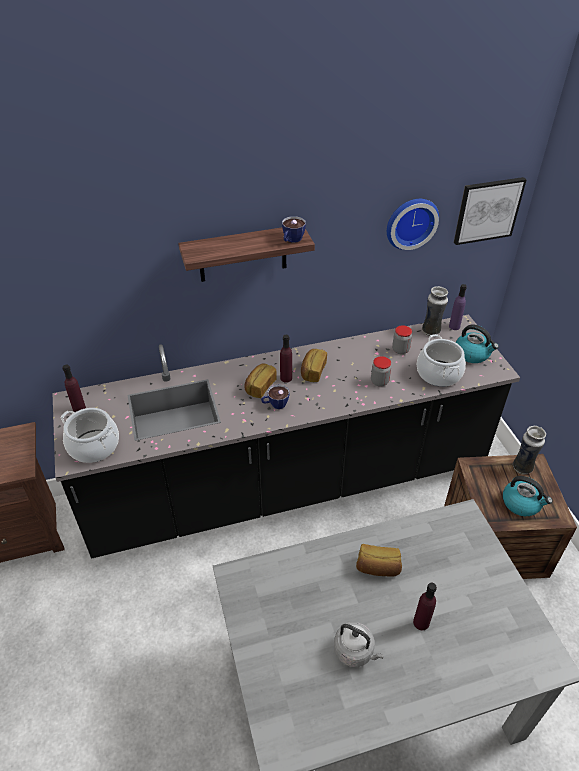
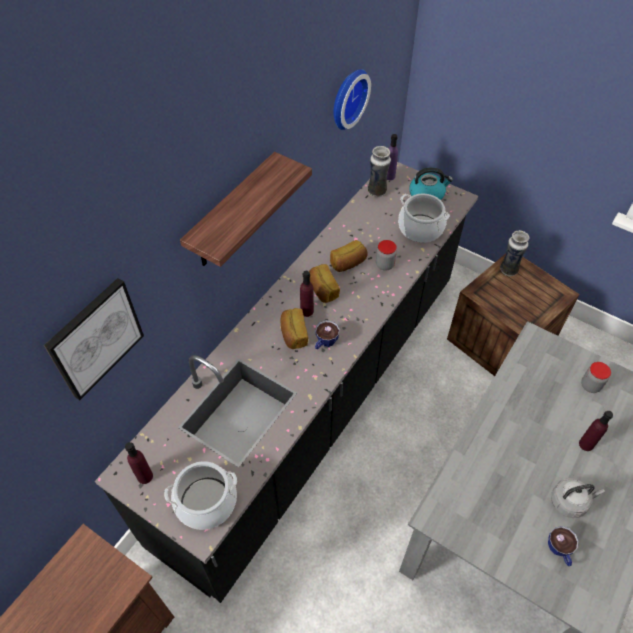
camera: 40 degrees left, 10 degrees up
cup [282,216,306,243] -> cup moved to [548,526,579,566]
bread [356,544,402,577] -> bread moved to [330,240,368,272]
jar [392,325,412,354] -> jar moved to [581,362,611,393]
picture [454,177,527,245] -> picture moved to [44,278,144,400]
kettle [503,476,552,516] -> none

